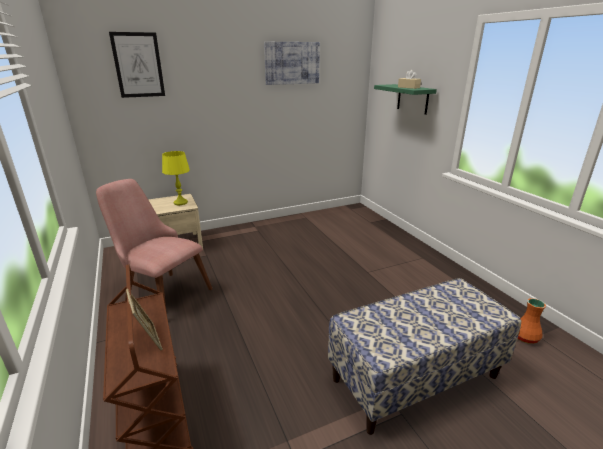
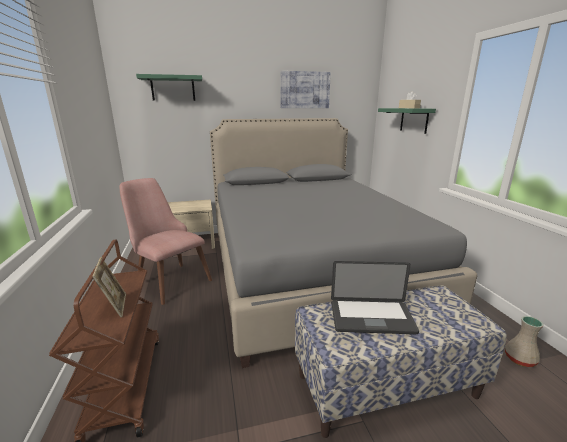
camera: 10 degrees right, 5 degrees down
picture [109,32,165,98] -> green shelf [136,74,202,101]
yellow table lamp [162,151,190,205] -> none
orange vase [518,298,546,344] -> beige vase [505,316,544,367]
none -> grey bed [210,118,477,368]
none -> laptop [331,261,419,334]

